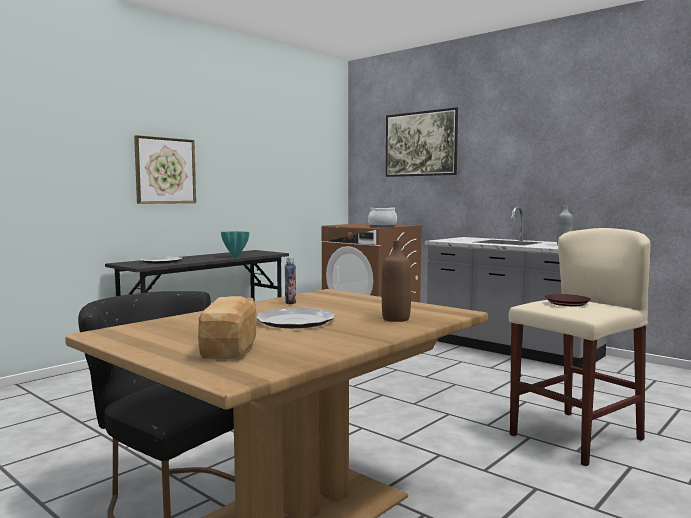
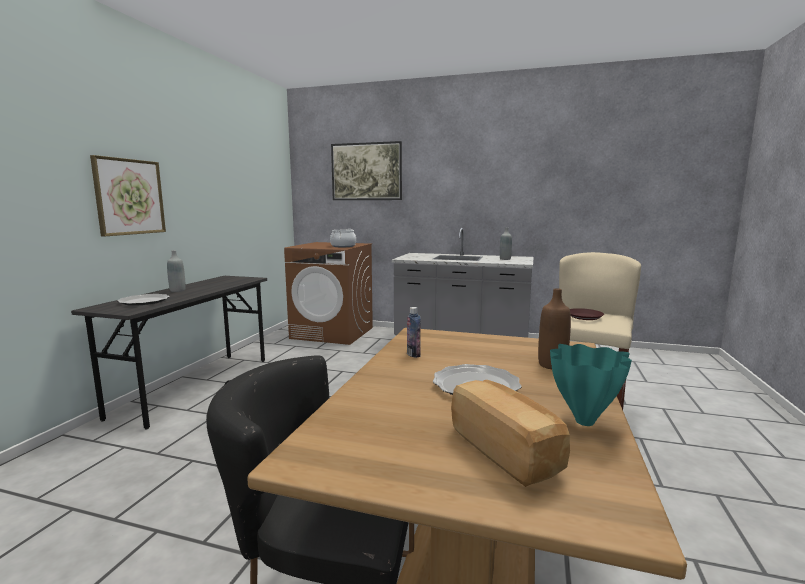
camera: 25 degrees left, 5 degrees up
turquoise vase [221,231,249,258] -> turquoise vase moved to [550,344,632,426]
none -> grey bottle [167,250,186,292]

